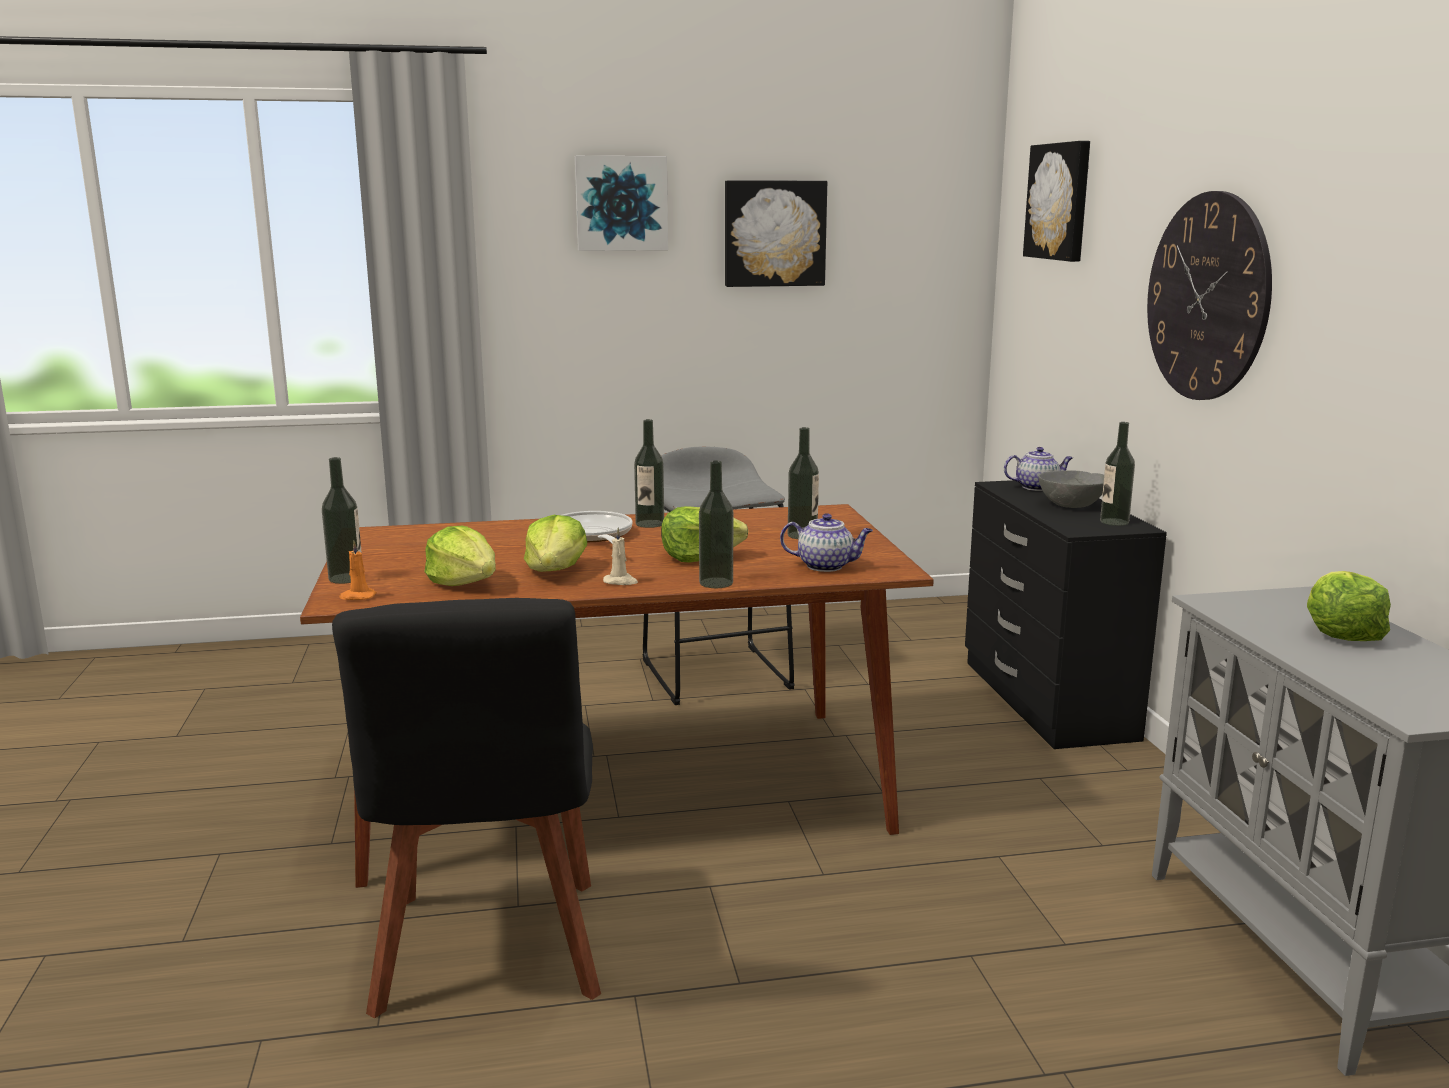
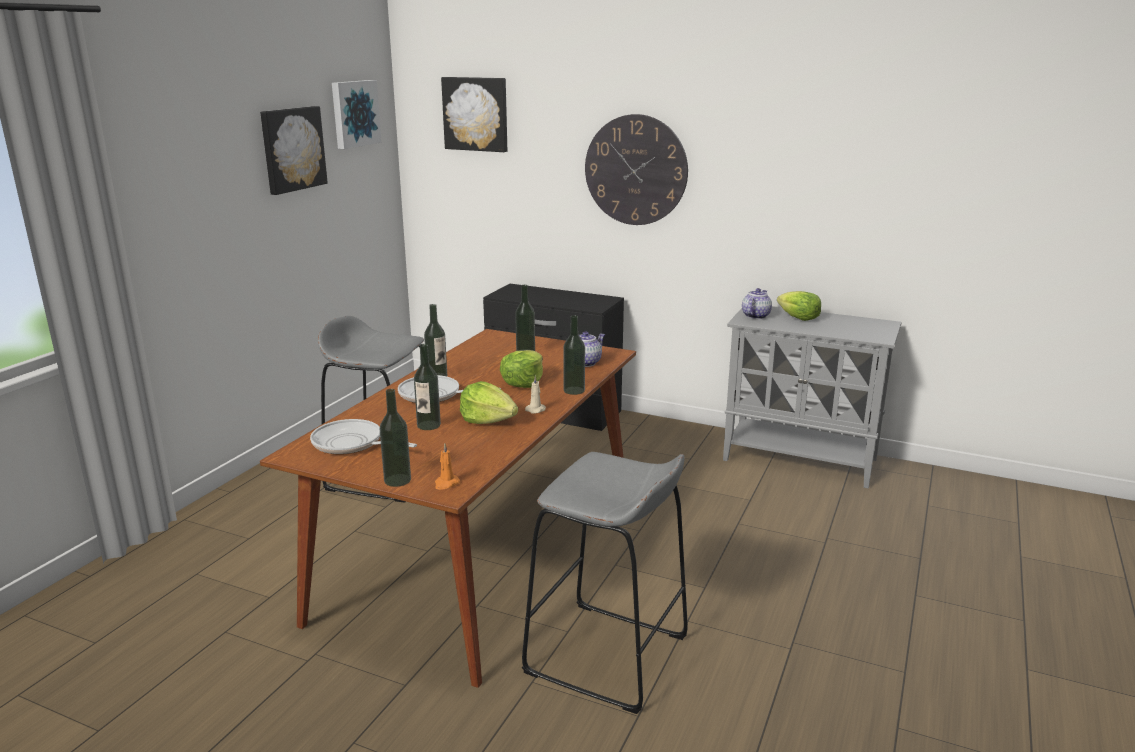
camera: 55 degrees left, 5 degrees up
black chair [332,598,601,1018] -> grey stool [522,452,688,714]
lettuce [424,526,496,586] -> none
picture [575,156,668,251] -> picture moved to [332,80,382,149]
teapot [1004,447,1073,491] -> teapot moved to [742,288,772,319]
grey bowl [1038,470,1104,508] -> none
bottle [1100,422,1135,526] -> bottle moved to [414,344,441,430]
none -> frying pan [310,419,417,455]

